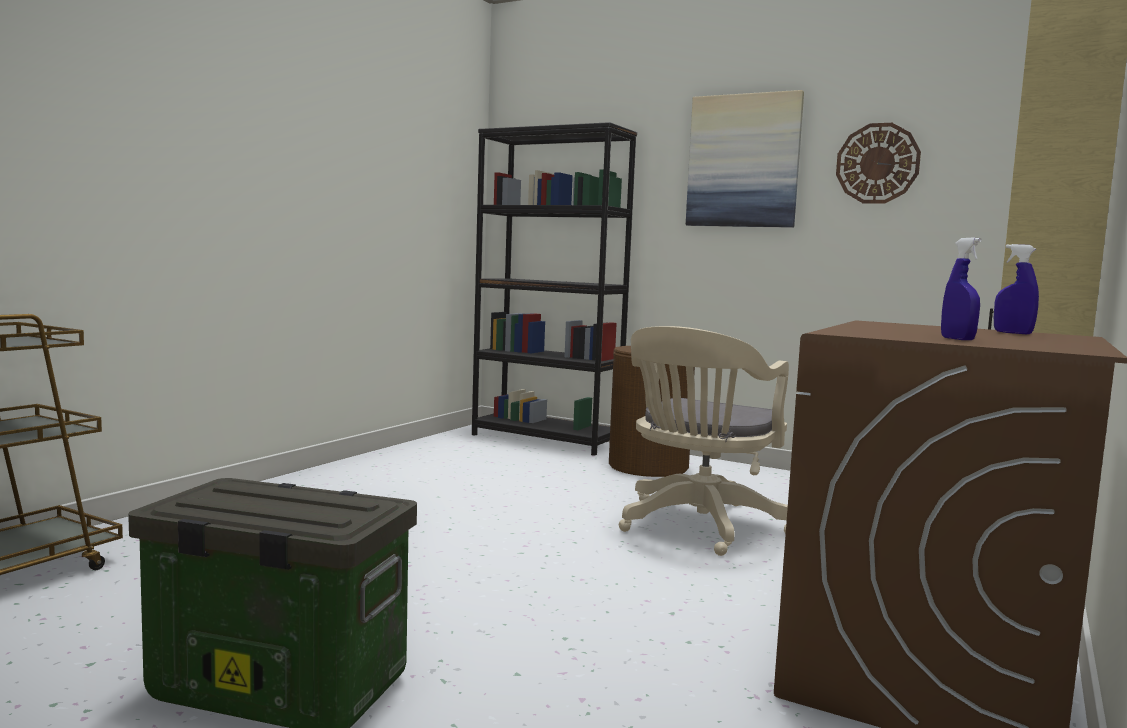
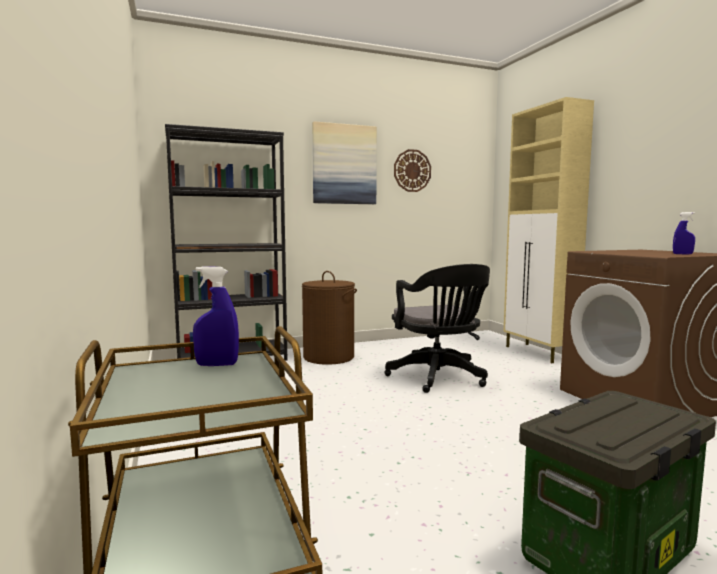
camera: 50 degrees left, 0 degrees up
beige office chair [619,326,789,556] -> black office chair [384,264,490,393]
blue spray bottle [994,244,1039,334] -> blue spray bottle moved to [193,266,239,366]

